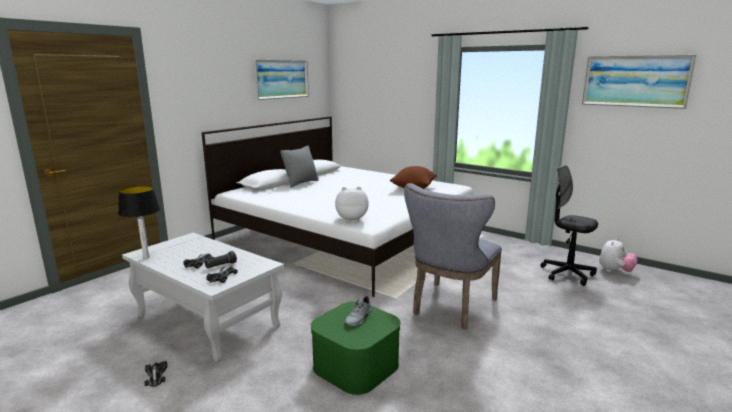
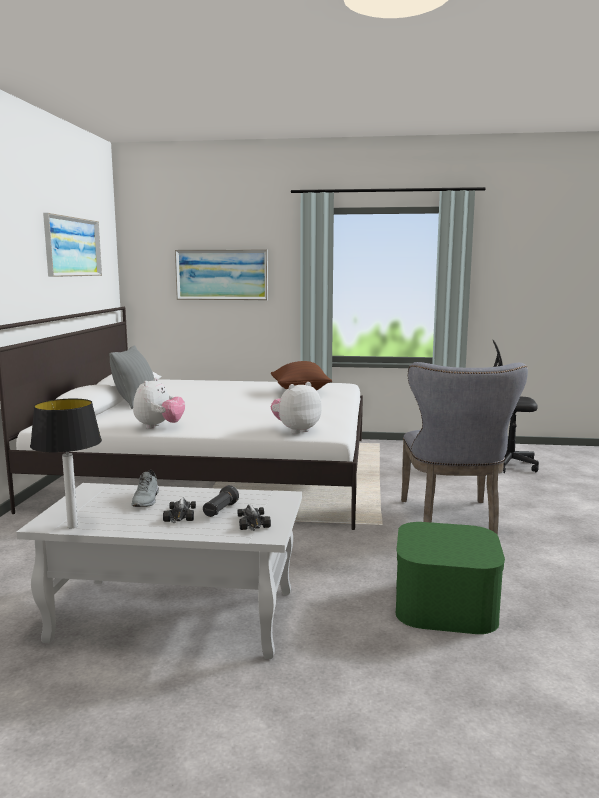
camera: 30 degrees left, 5 degrees down
toy car [145,361,167,387] -> none
grey shoe [344,296,372,326] -> grey shoe moved to [131,470,159,507]
picture [582,55,696,109] -> picture moved to [175,249,268,300]
plush toy [599,238,638,272] -> plush toy moved to [133,377,185,429]

